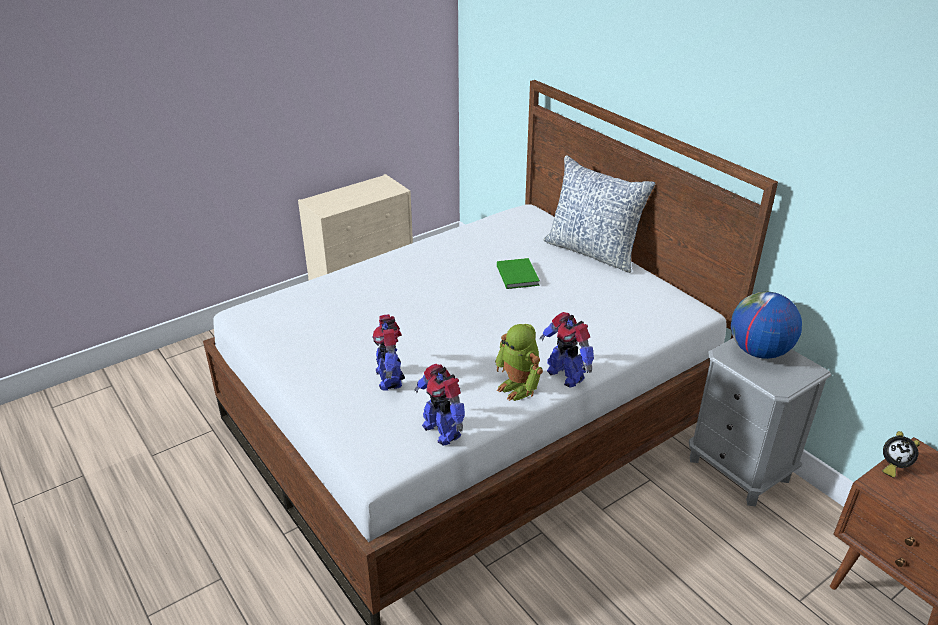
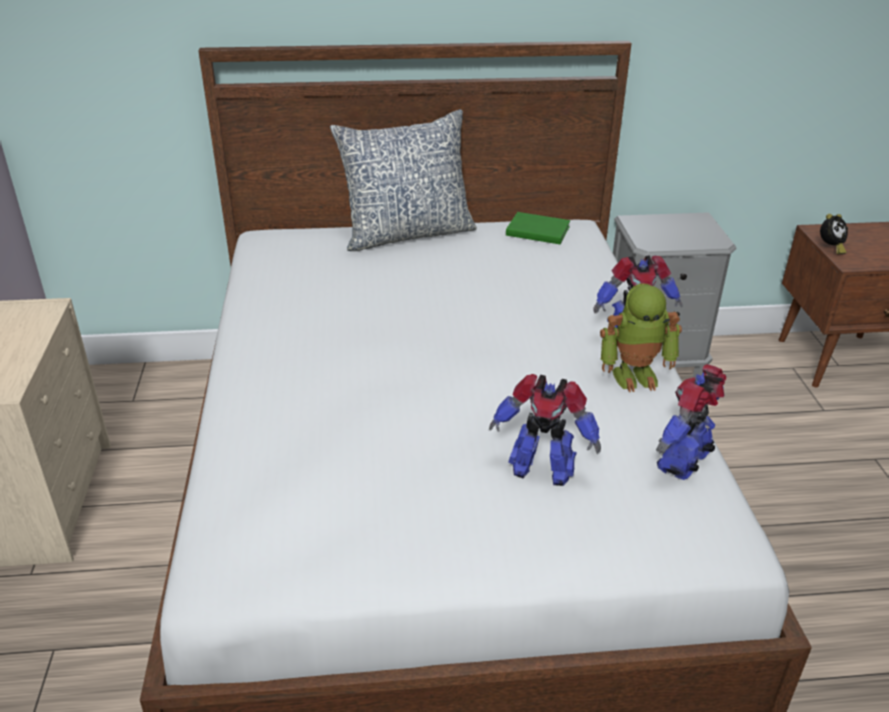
camera: 60 degrees left, 0 degrees up
toy robot [415,364,465,446] -> toy robot turned 135 degrees clockwise [656,364,726,480]
green book [497,258,540,289] -> green book moved to [506,212,570,244]
globe [731,292,802,359] -> none

